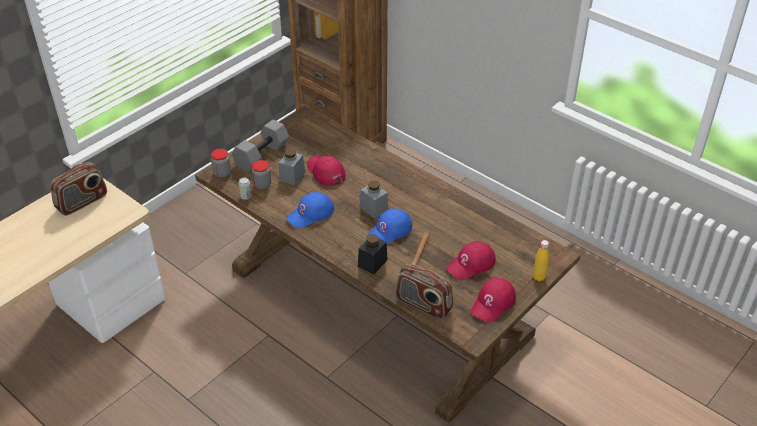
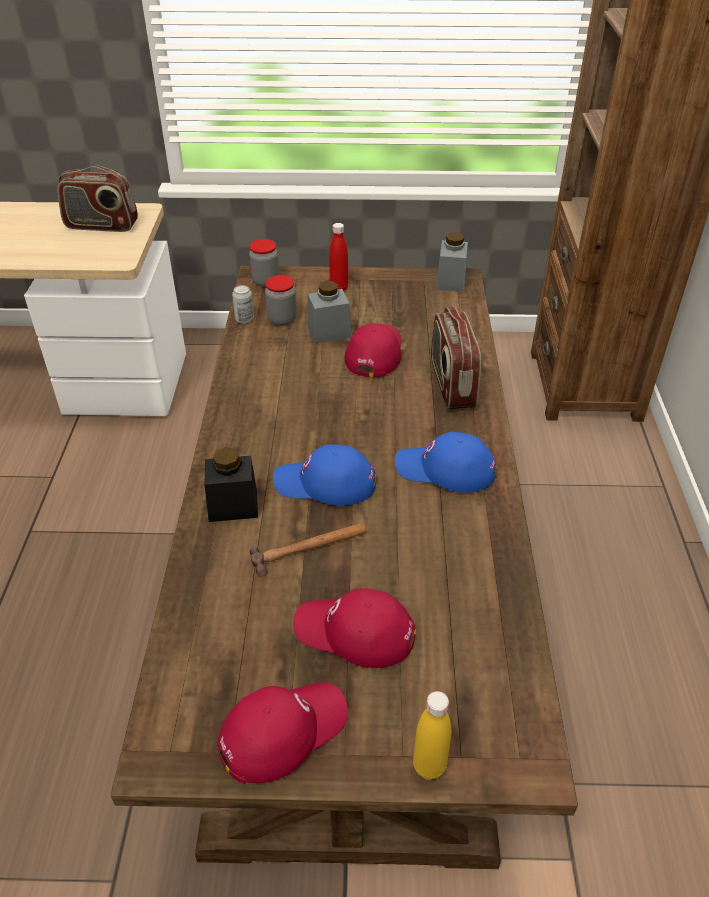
camera: 50 degrees right, 0 degrees up
grey dumbbell [232,120,289,172] -> red bottle [329,223,348,291]
blue cap [286,192,334,228] -> blue cap moved to [395,432,497,493]
grey jar [360,181,389,219] -> grey jar moved to [436,232,468,292]
radio [395,263,453,320] -> radio moved to [431,307,481,409]
red cap [471,278,516,323] -> red cap turned 150 degrees clockwise [218,682,348,784]

